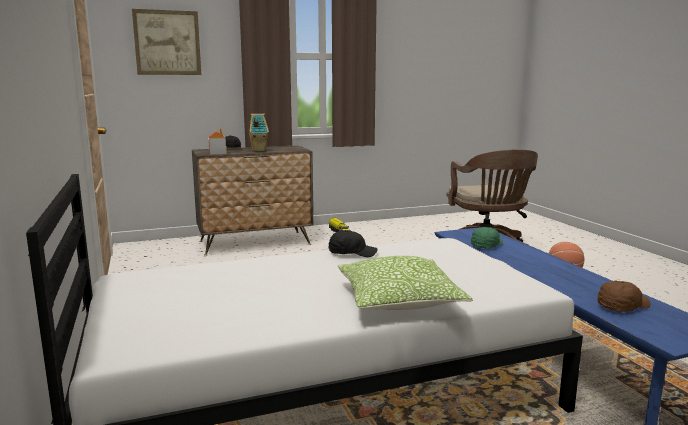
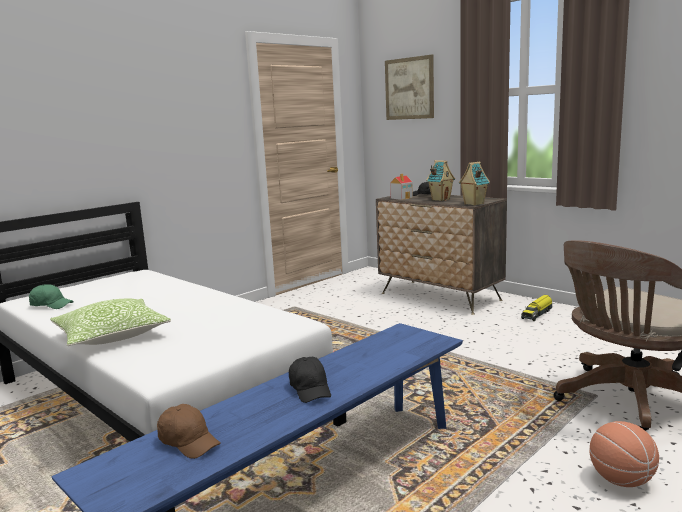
camera: 65 degrees right, 0 degrees up
black cap [328,230,378,257] -> black cap moved to [289,357,331,403]
green cap [471,227,503,249] -> green cap moved to [29,284,74,309]
none -> toy house [459,161,490,206]

